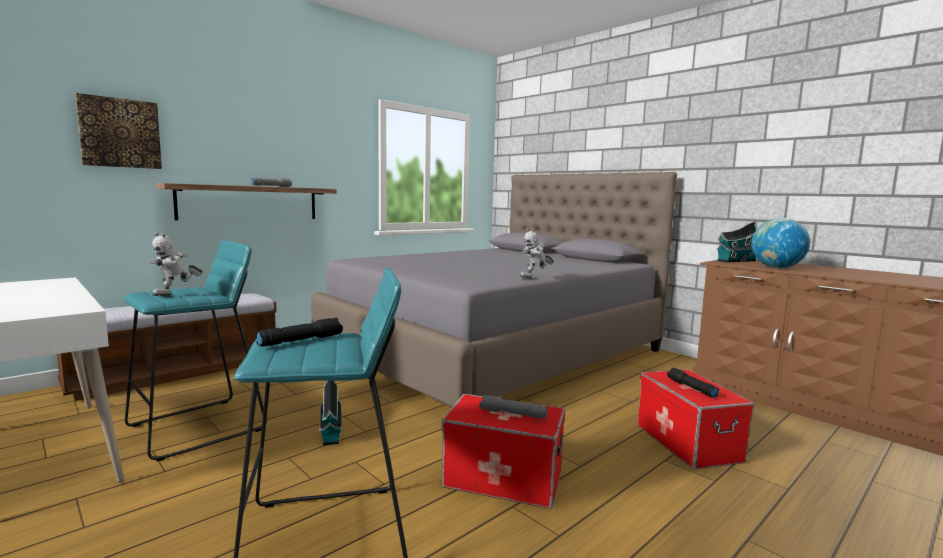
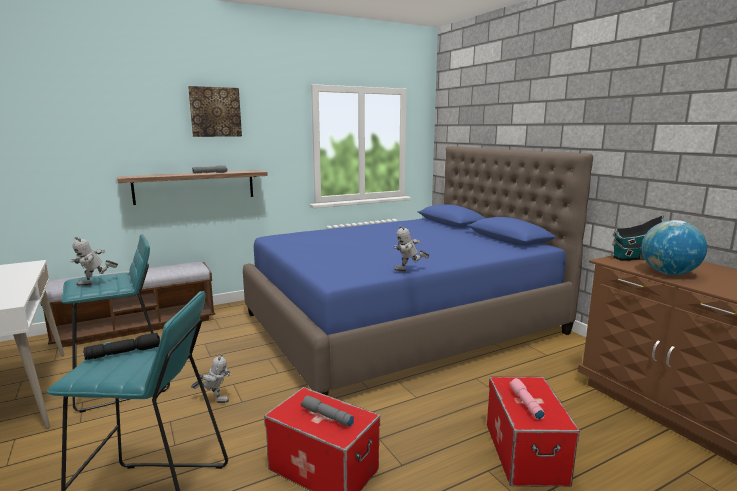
camera: 15 degrees right, 5 degrees up
picture [75,93,162,169] -> picture moved to [188,86,242,137]
grey bed [311,172,677,408] -> blue bed [243,146,593,396]
toy house [319,381,342,446] -> toy robot [191,353,232,403]
black flashlight [667,368,719,398] -> pink flashlight [509,378,545,419]

